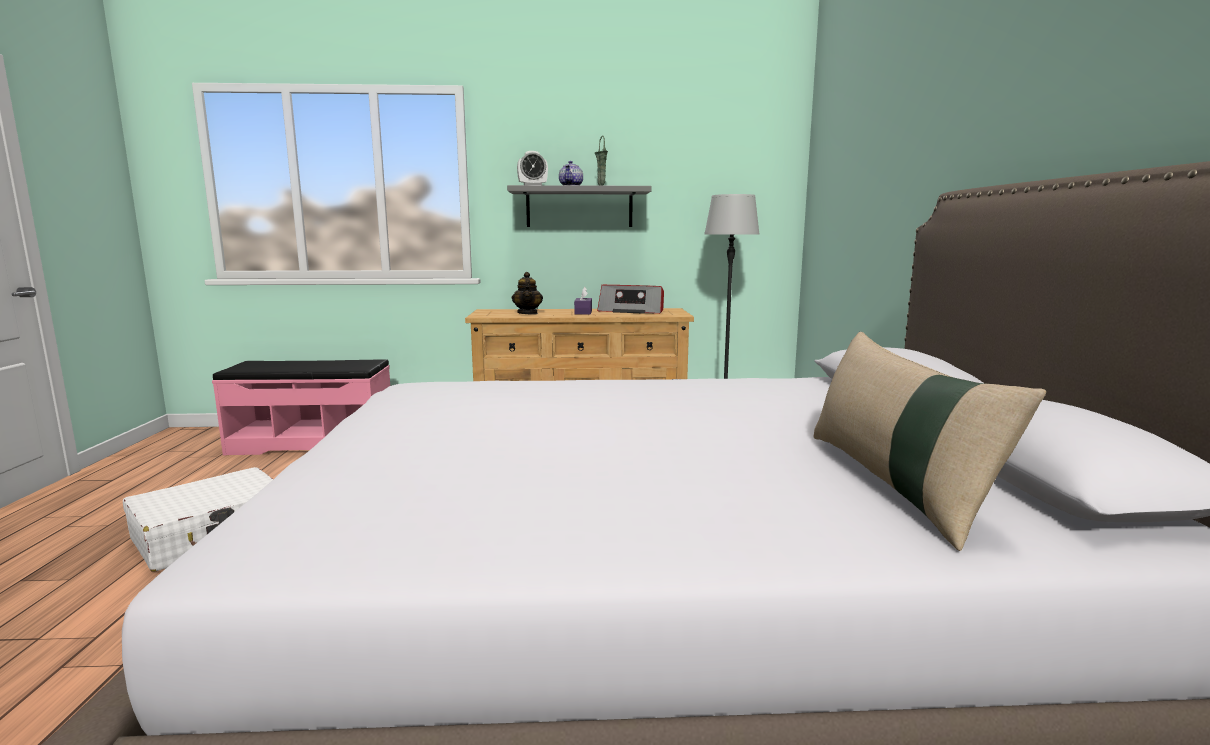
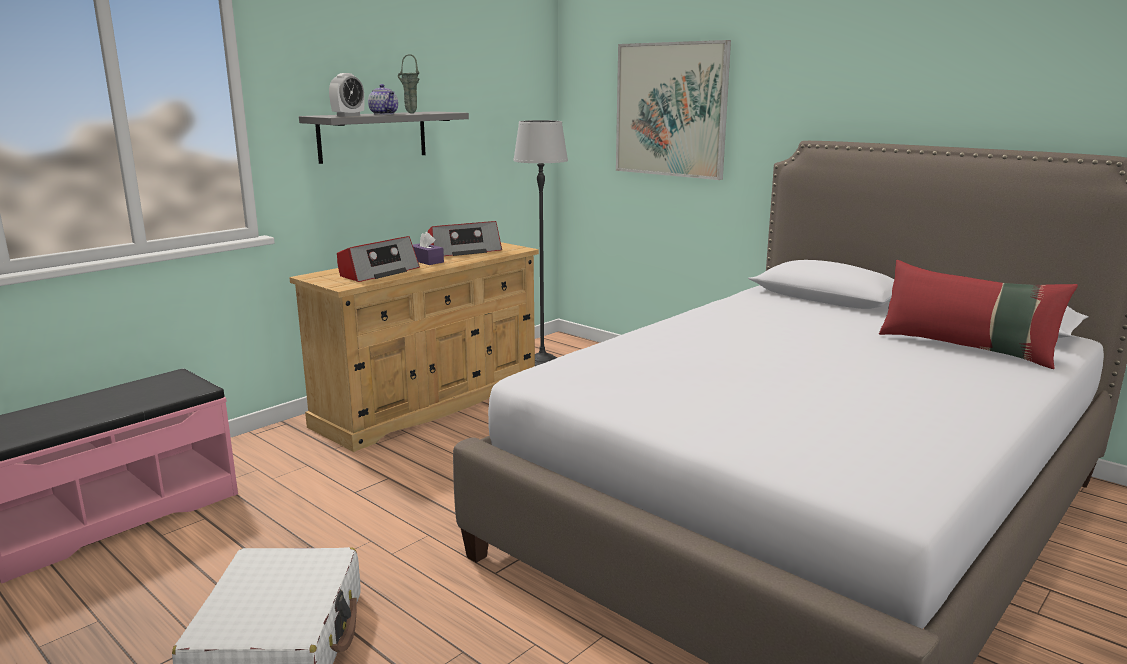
camera: 45 degrees left, 5 degrees up
teapot [512,272,543,315] -> radio [337,236,420,282]
beige pillow [814,332,1046,551] -> red pillow [879,260,1078,369]
none -> picture [616,40,731,180]

